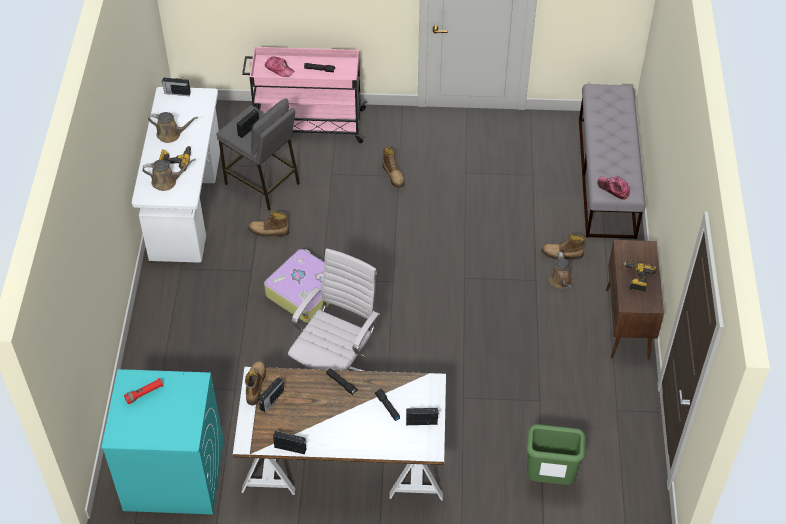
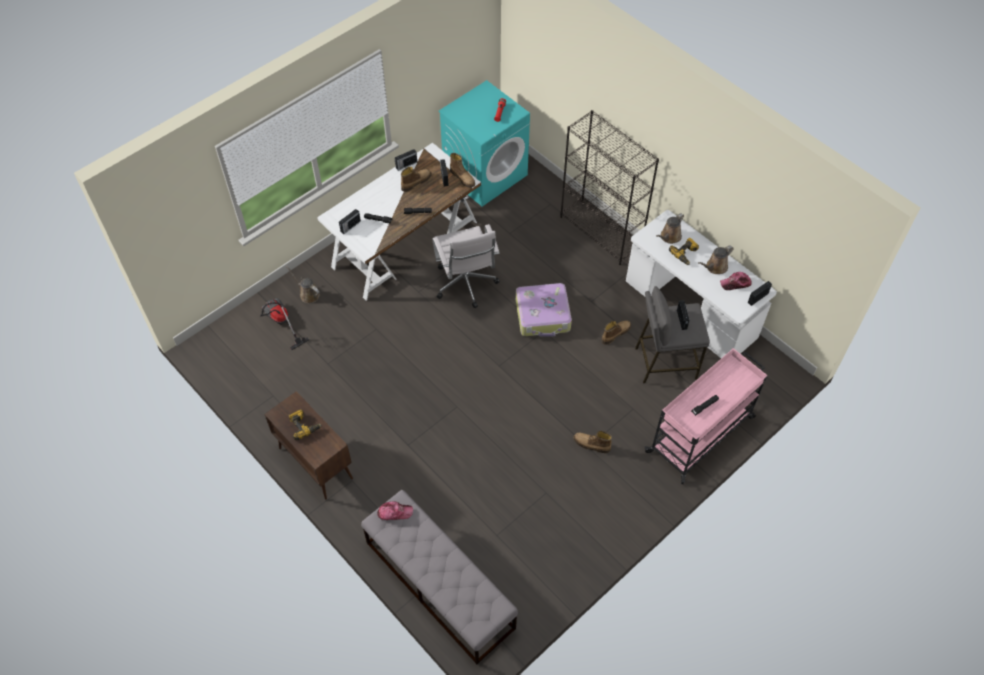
camera: 135 degrees right, 5 degrees up
cap [265,56,295,77] -> cap moved to [720,272,752,290]
green trash can [526,424,586,485] -> vacuum cleaner [260,298,309,350]
boot [541,234,585,260] -> boot moved to [401,167,432,192]
brown watering can [549,252,573,289] -> brown watering can moved to [286,265,320,304]
none -> black bookcase [560,110,659,265]

